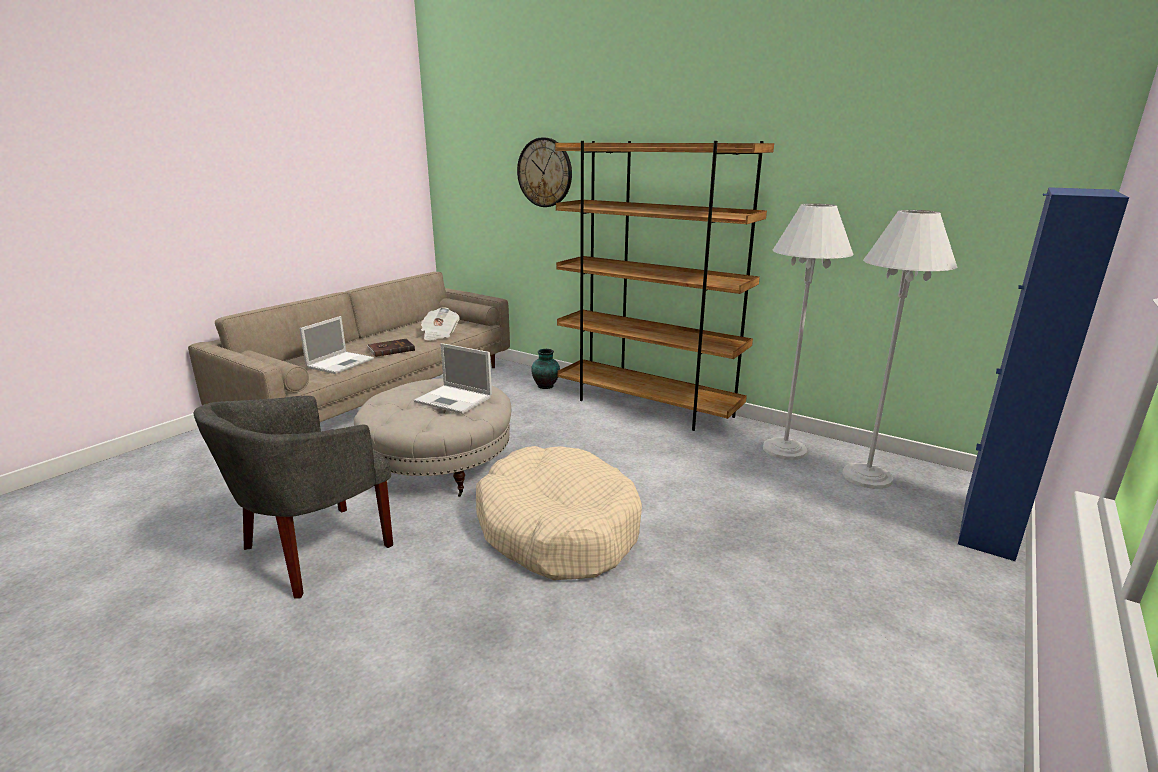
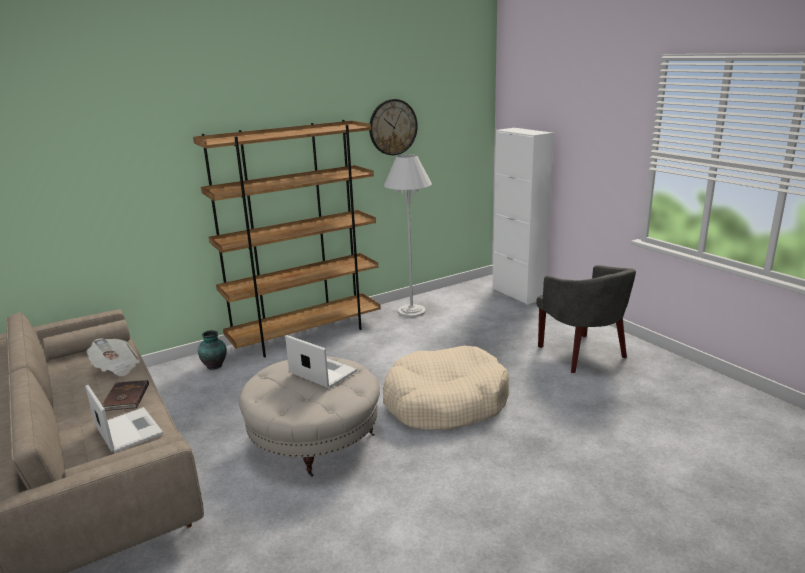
camera: 65 degrees left, 0 degrees up
grey armchair [194,396,393,598] -> grey armchair moved to [536,265,636,373]
laptop [414,343,492,414] -> laptop turned 105 degrees counterclockwise [285,335,357,388]
wall clock [517,137,572,207] -> wall clock moved to [369,99,418,155]
white floor lamp [842,210,957,489] -> none
blue cabinet [958,187,1129,561] -> white cabinet [493,128,553,305]

